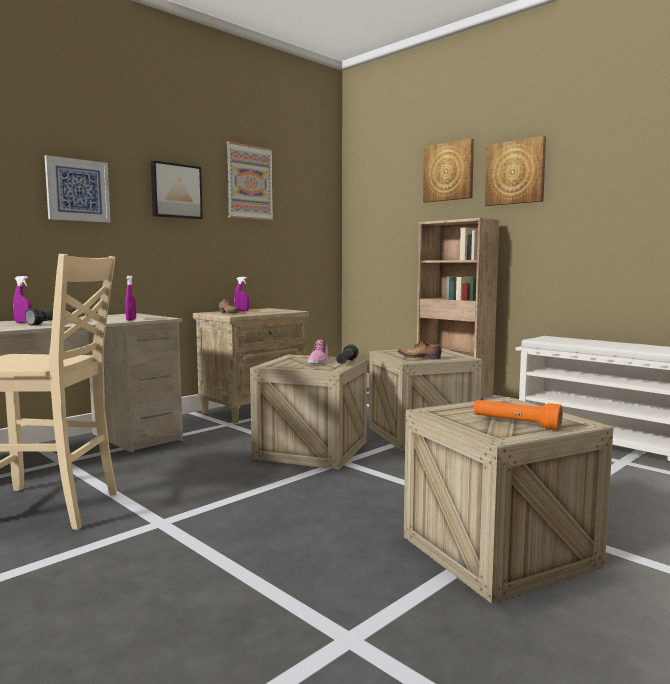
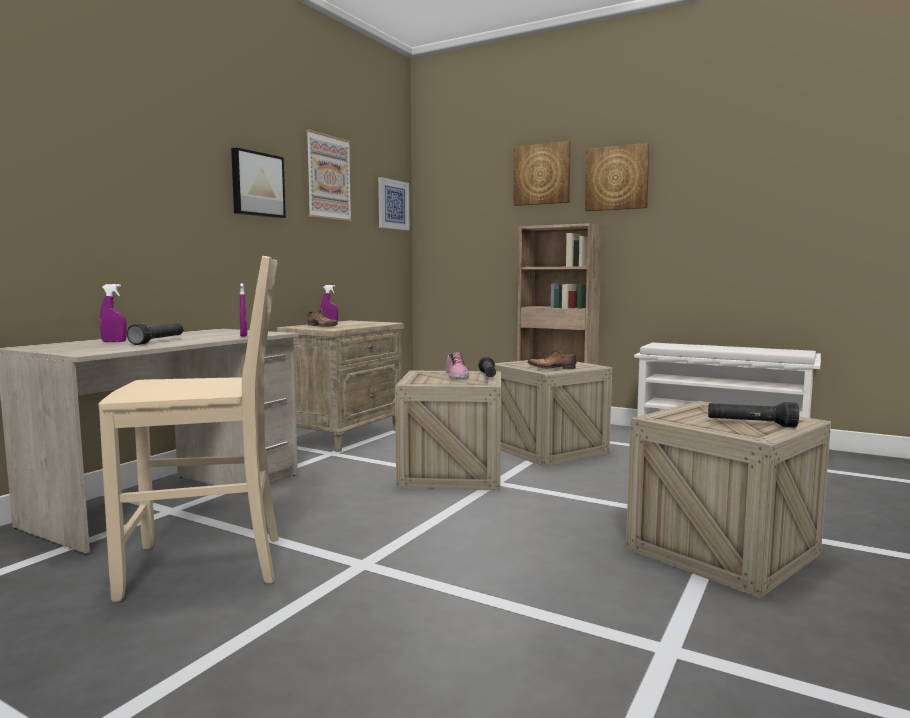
camera: 15 degrees left, 0 degrees up
picture [44,155,111,223] -> picture moved to [378,177,409,230]
orange flashlight [474,400,563,431] -> black flashlight [708,402,799,427]

